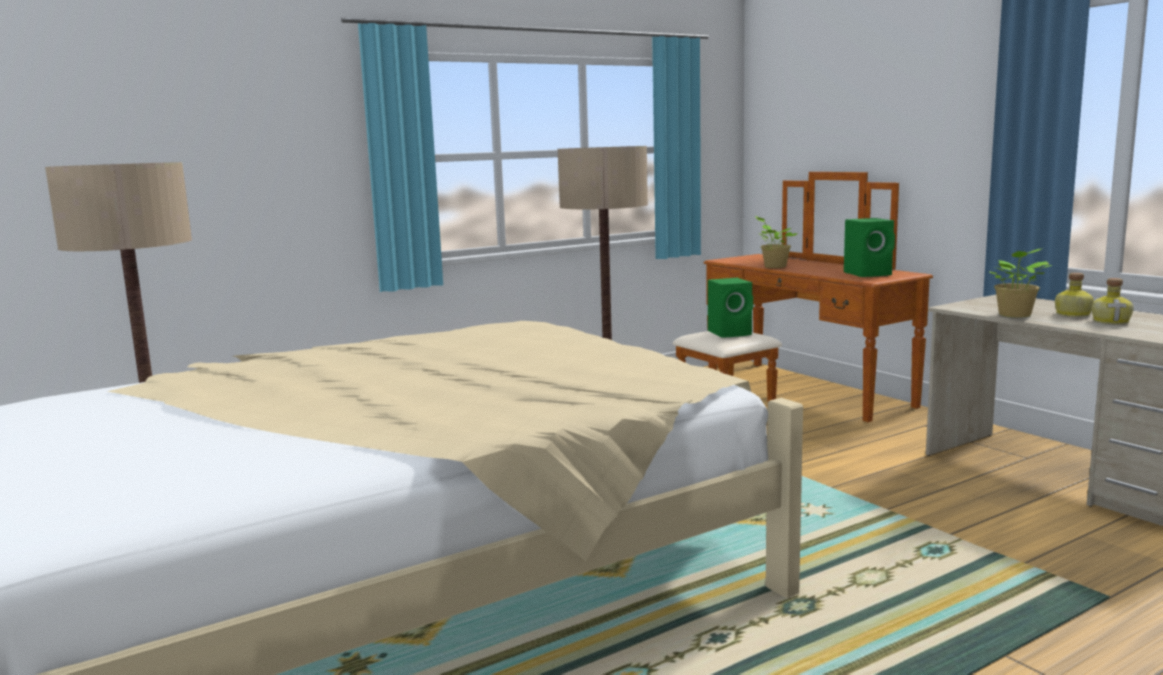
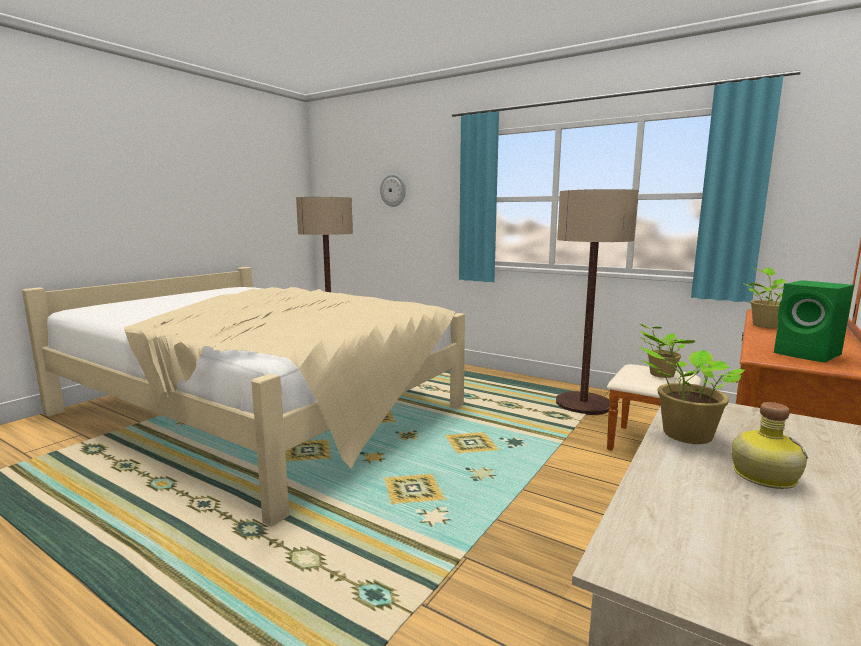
camera: 65 degrees right, 0 degrees up
green speaker [708,278,753,338] -> potted plant [639,323,686,378]
bottle [1092,278,1133,324] -> none
none -> wall clock [380,174,406,207]

